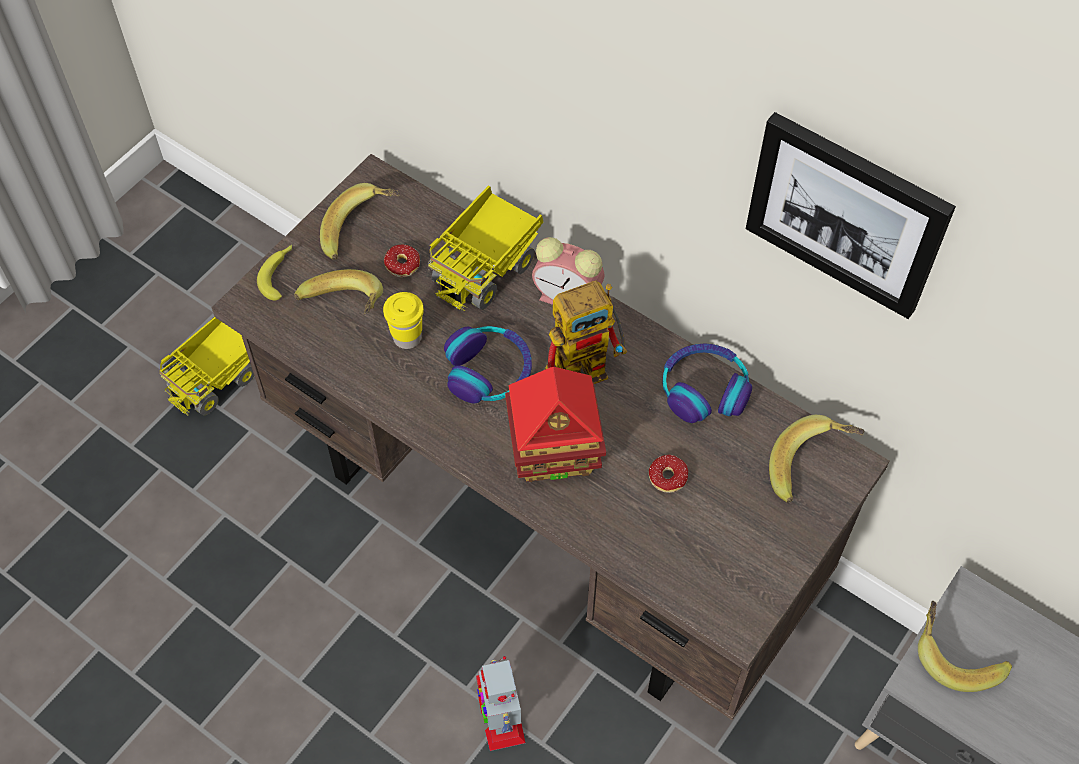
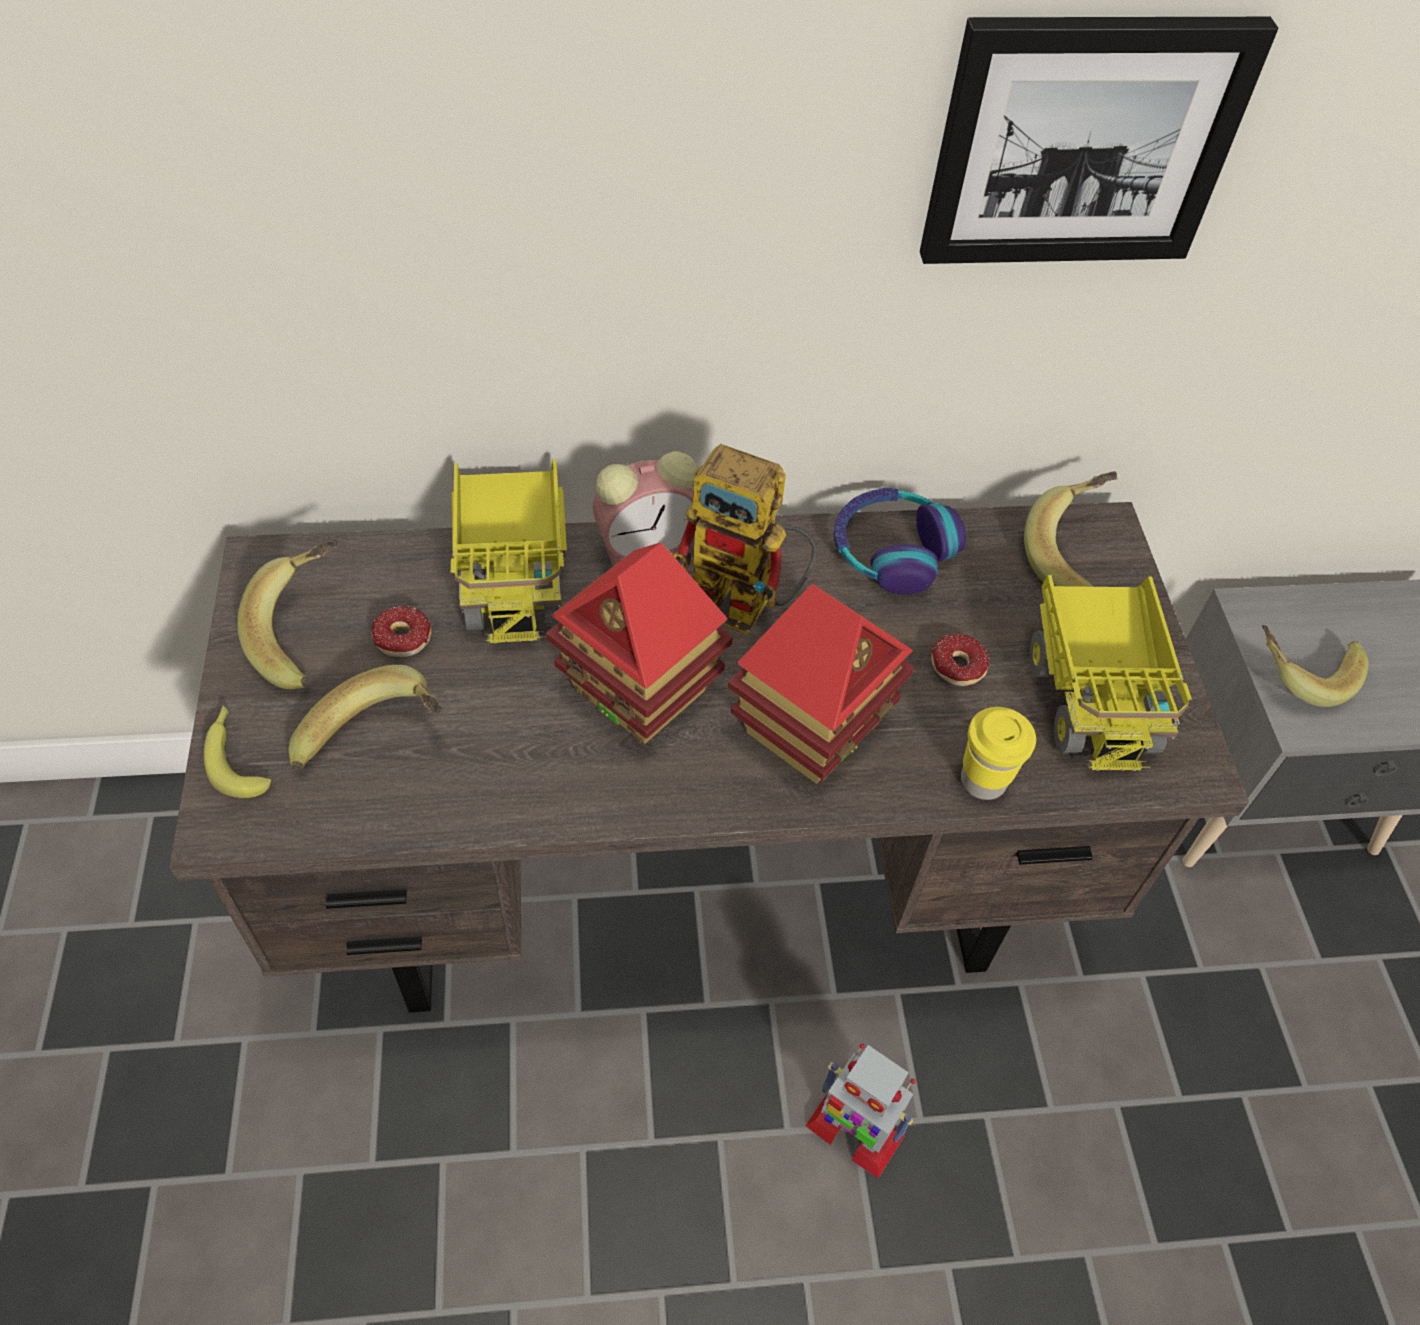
camera: 45 degrees left, 5 degrees down
toy truck [160,317,254,416] -> toy truck moved to [1030,575,1192,771]
yellow cup [383,292,424,349] -> yellow cup moved to [961,707,1036,800]
headphones [444,326,532,403] -> toy house [546,543,733,744]
toy robot [545,280,627,384] -> toy robot turned 90 degrees clockwise [673,444,817,635]

